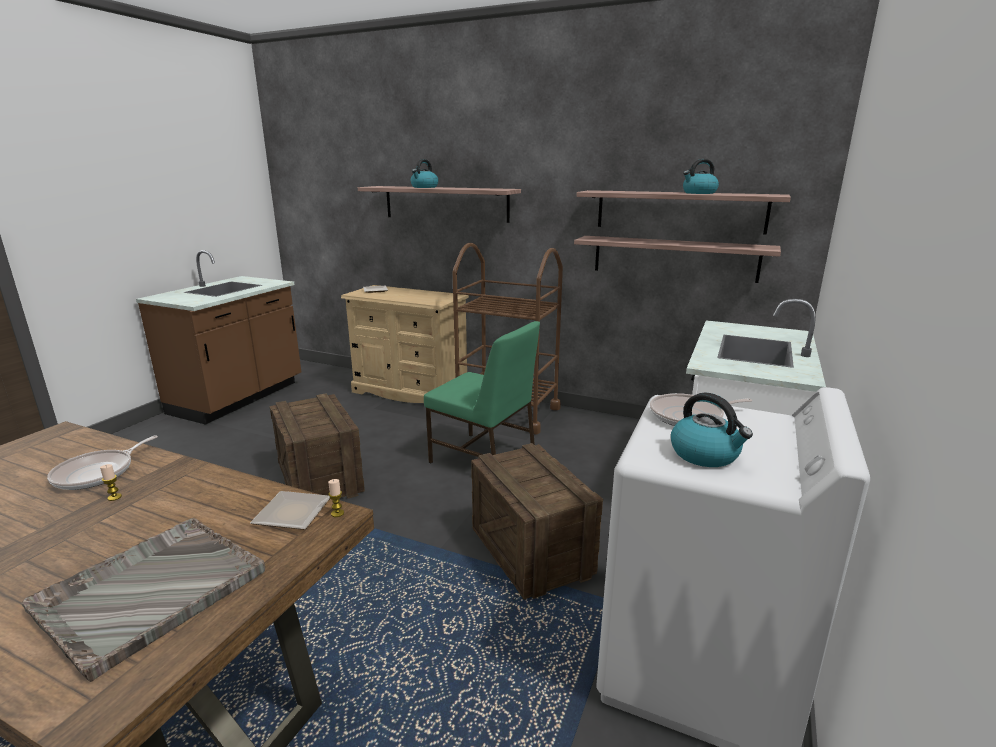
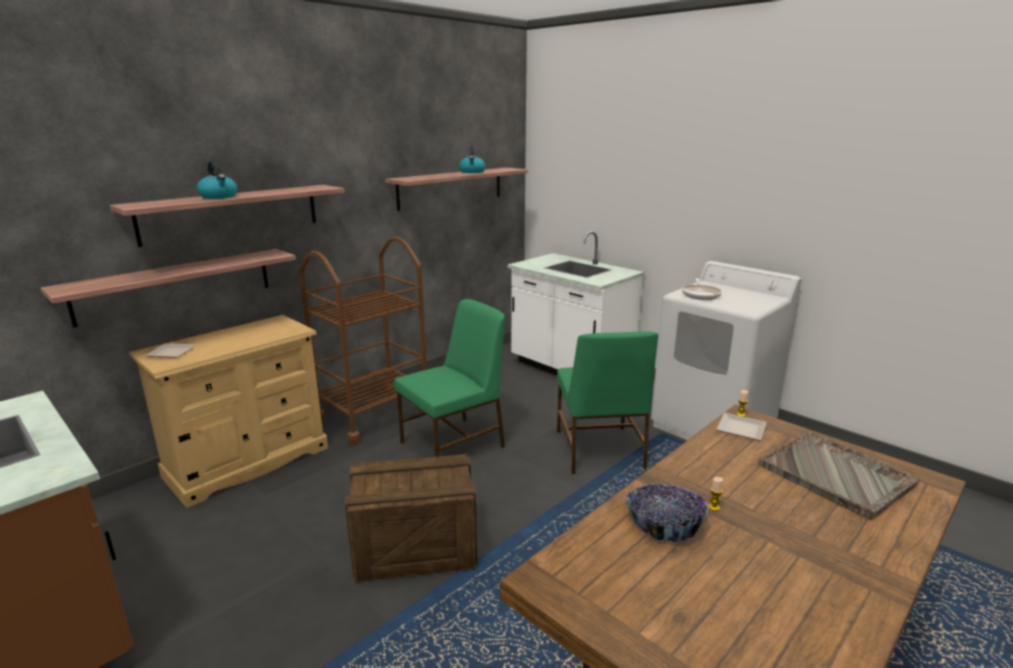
camera: 70 degrees left, 0 degrees up
frying pan [47,435,158,490] -> bowl [625,483,709,542]
crate [471,443,603,600] -> green chair [557,331,658,474]
shelf [574,236,781,283] -> shelf moved to [40,249,296,328]
kettle [671,393,753,467] -> none

